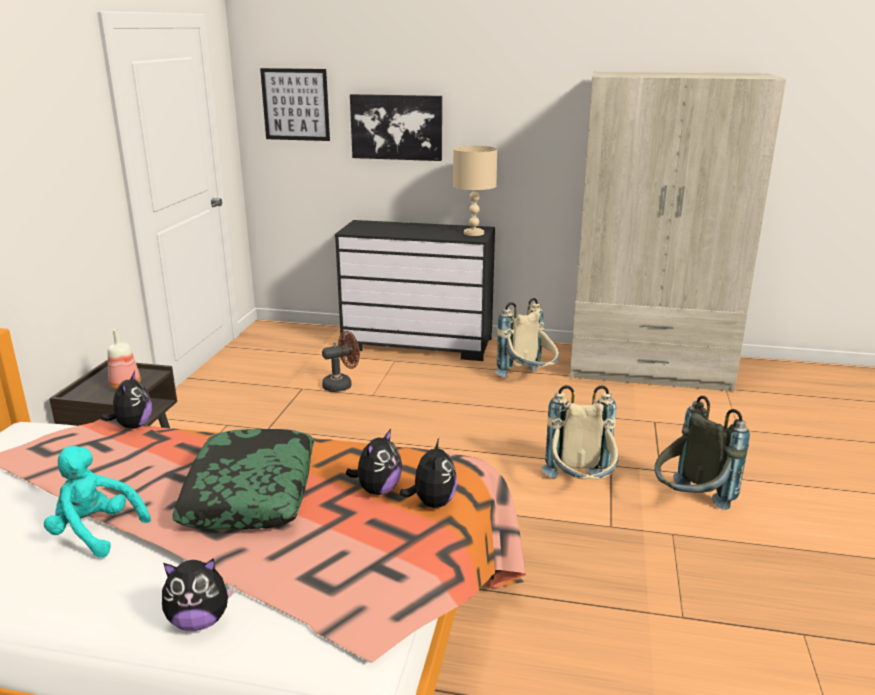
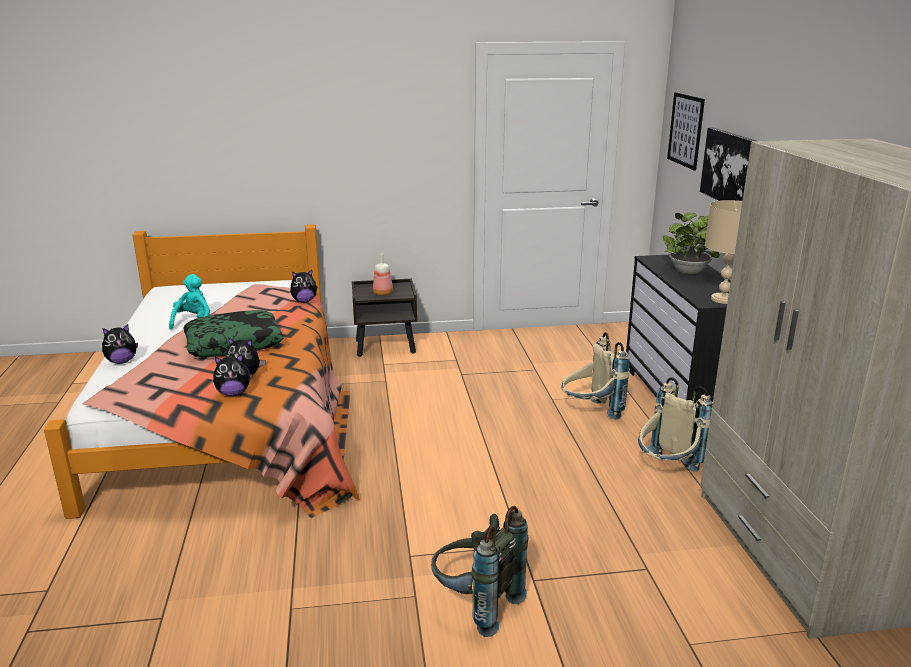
camera: 70 degrees right, 0 degrees up
plush toy [162,558,235,631] -> plush toy turned 90 degrees counterclockwise [102,324,138,364]
brown fan [322,331,360,392] -> none
beige backpack [541,385,619,480] -> beige backpack moved to [561,332,630,420]
none -> potted plant [663,213,720,274]

